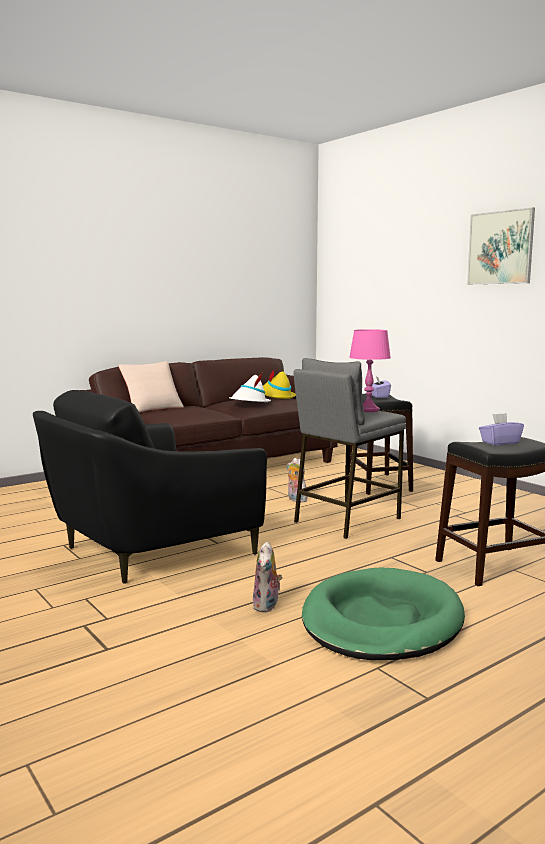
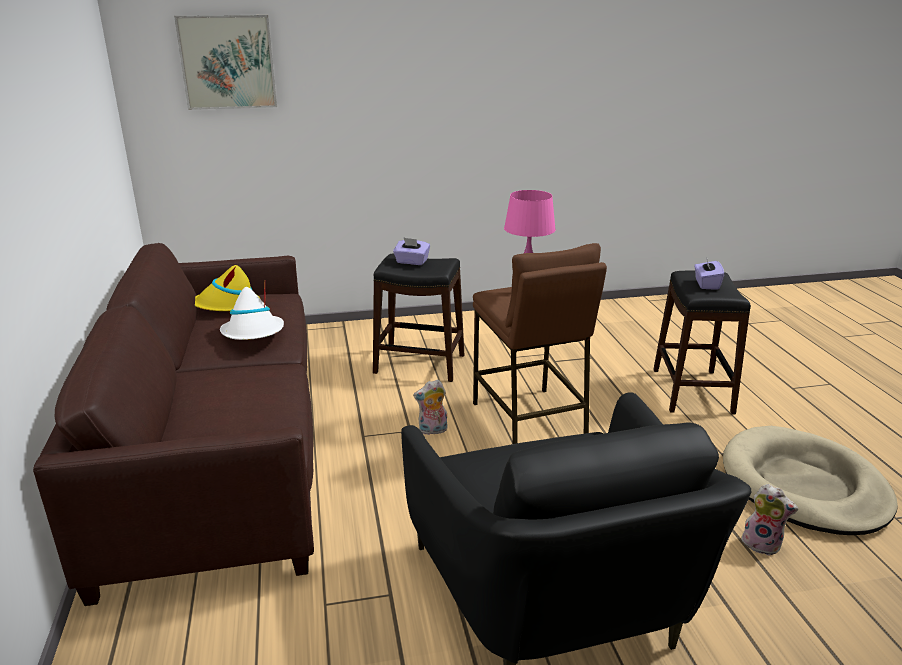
camera: 65 degrees left, 15 degrees up
beige pillow [118,361,184,413] -> none
grey stool [293,358,406,539] -> brown stool [473,243,607,444]
green dog bed [302,568,465,660] -> beige dog bed [723,426,898,535]
picture [467,207,535,284] -> picture moved to [174,15,277,110]

